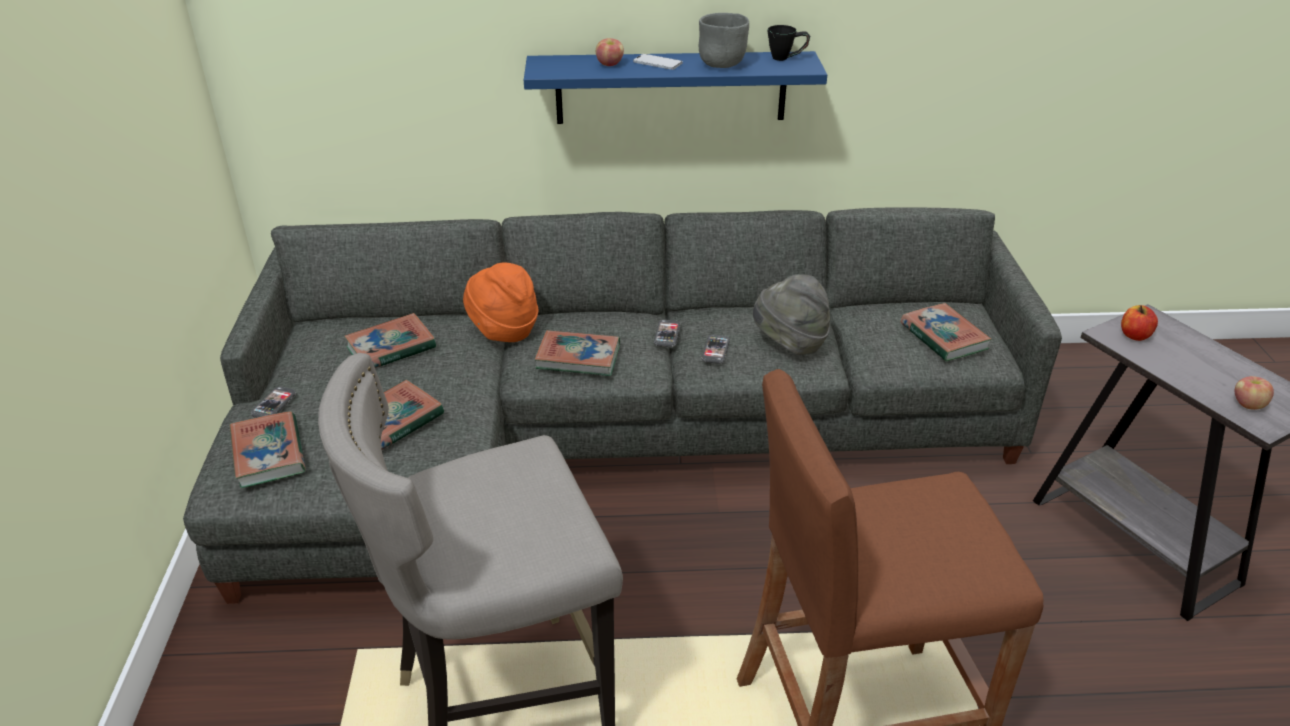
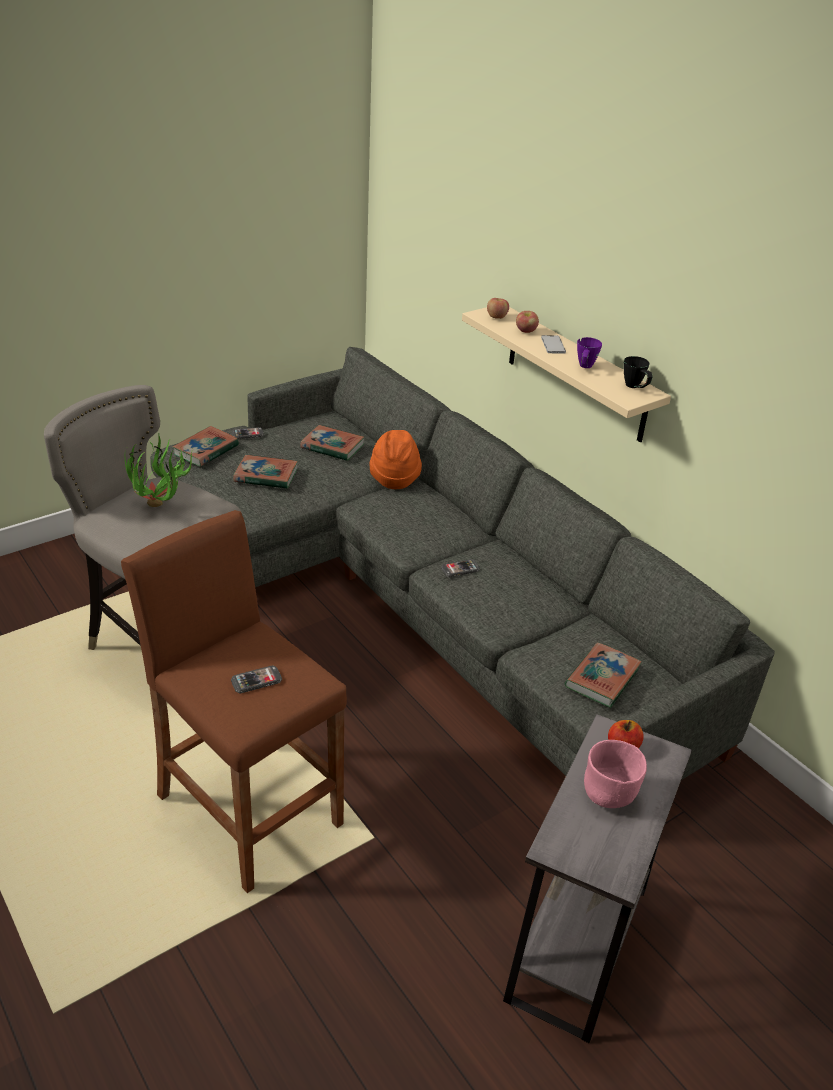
camera: 55 degrees right, 0 degrees up
blue shelf [524,51,827,124] -> beige shelf [462,307,671,442]
book [535,330,620,376] -> none
phone [654,320,680,347] -> phone moved to [231,665,282,693]
grey bowl [699,13,749,68] -> purple mug [577,337,602,368]
grey hat [753,274,830,355] -> none
apple [1235,376,1274,410] -> apple moved to [487,298,509,319]
none -> potted plant [125,434,193,507]
none -> pink bowl [584,740,647,808]

